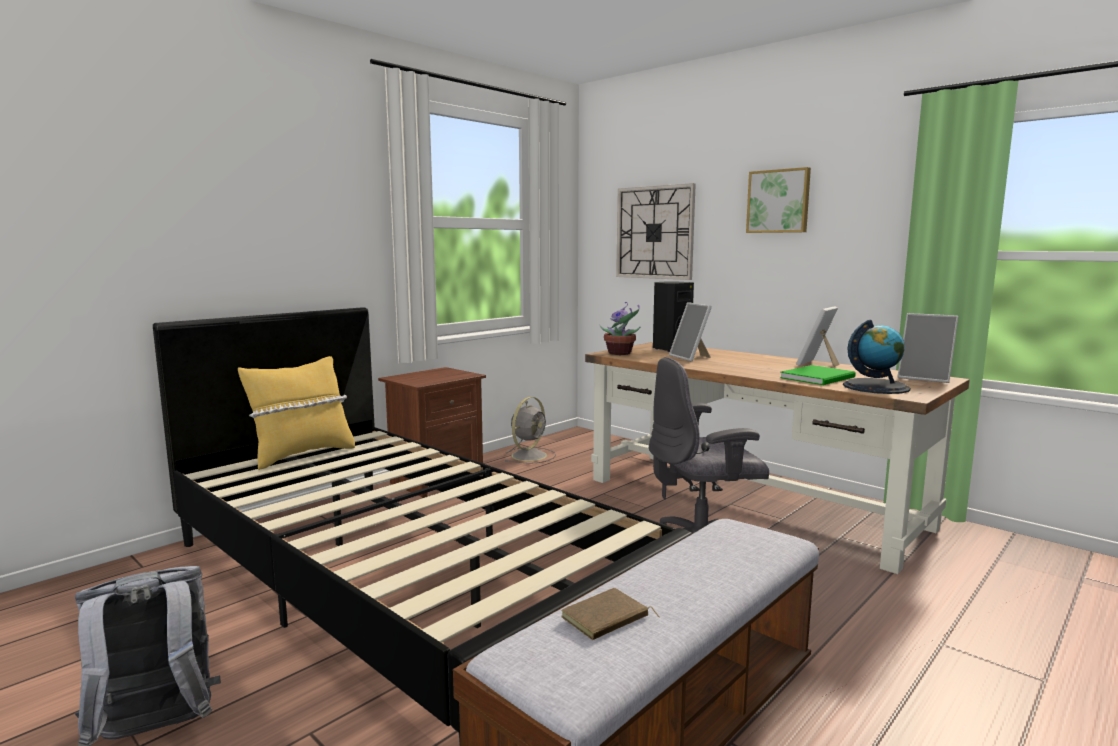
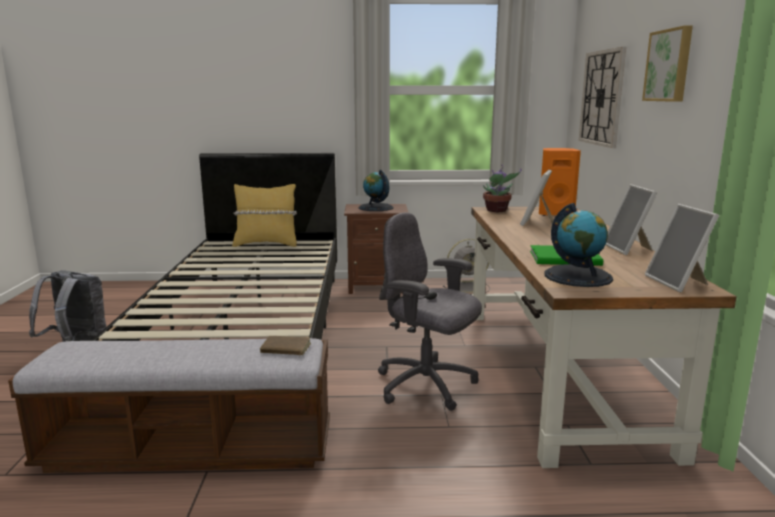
camera: 45 degrees right, 5 degrees up
brown book [561,588,659,640] -> brown book moved to [260,336,311,356]
black speaker [653,281,694,352] -> orange speaker [539,148,581,216]
picture frame [796,306,840,367] -> picture frame turned 90 degrees counterclockwise [606,184,657,255]
none -> globe [358,170,394,211]

